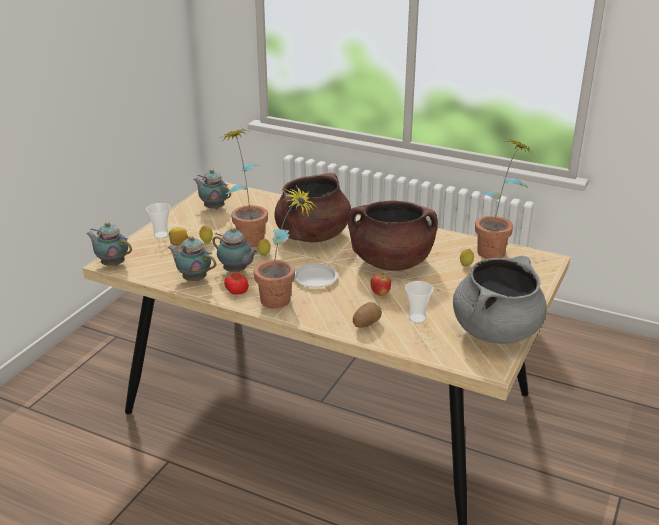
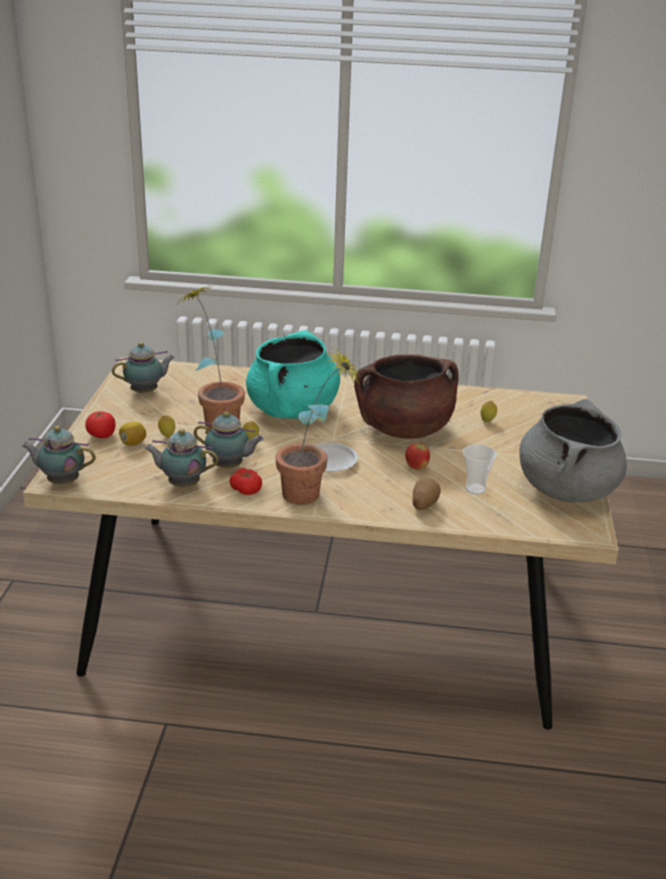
camera: 20 degrees left, 0 degrees up
cup [146,203,170,239] -> tomato [85,411,116,438]
teapot [194,169,231,209] -> teapot turned 135 degrees clockwise [112,342,175,393]
brown cooking pot [275,173,351,242] -> turquoise cooking pot [246,330,340,419]
potted plant [475,139,532,259] -> none

